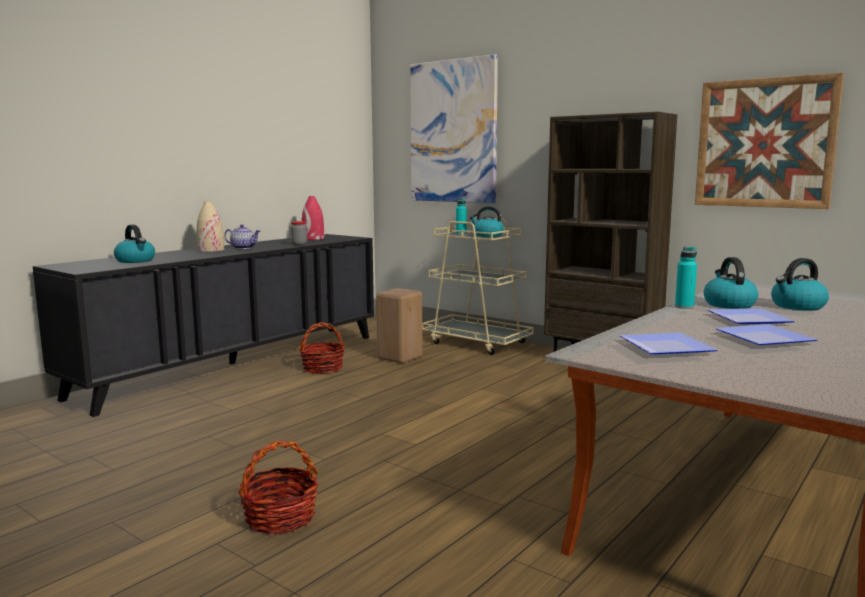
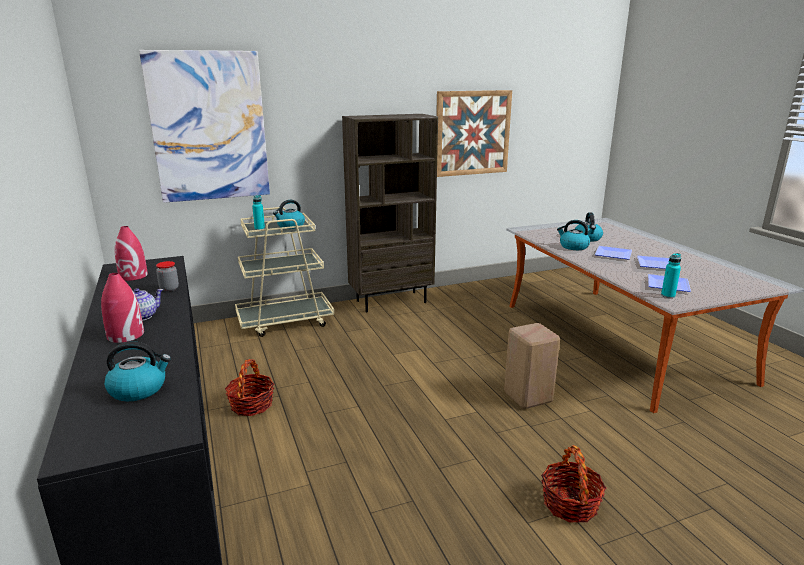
camera: 60 degrees left, 10 degrees up
beige vase [197,201,224,252] -> red vase [101,273,144,343]
beige stool [376,288,422,364] -> beige stool moved to [504,323,560,409]
turquoise bottle [675,246,697,309] -> turquoise bottle moved to [661,253,681,298]

